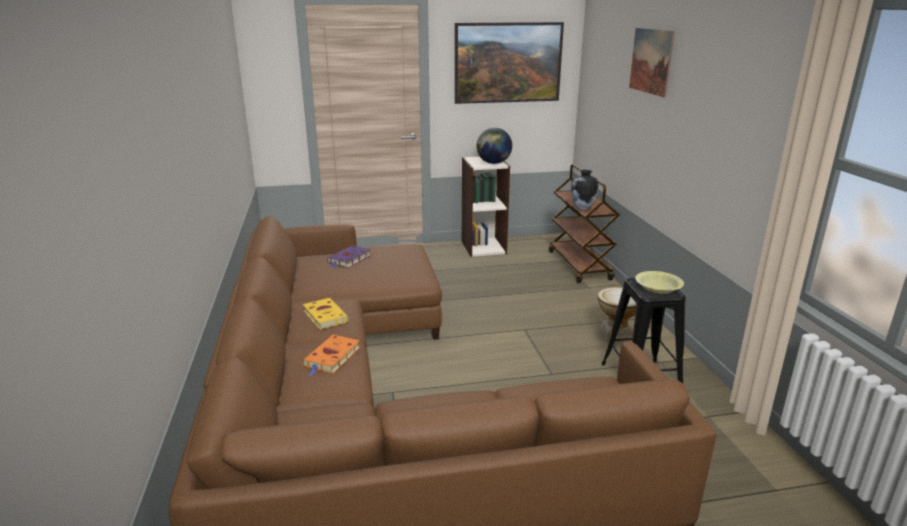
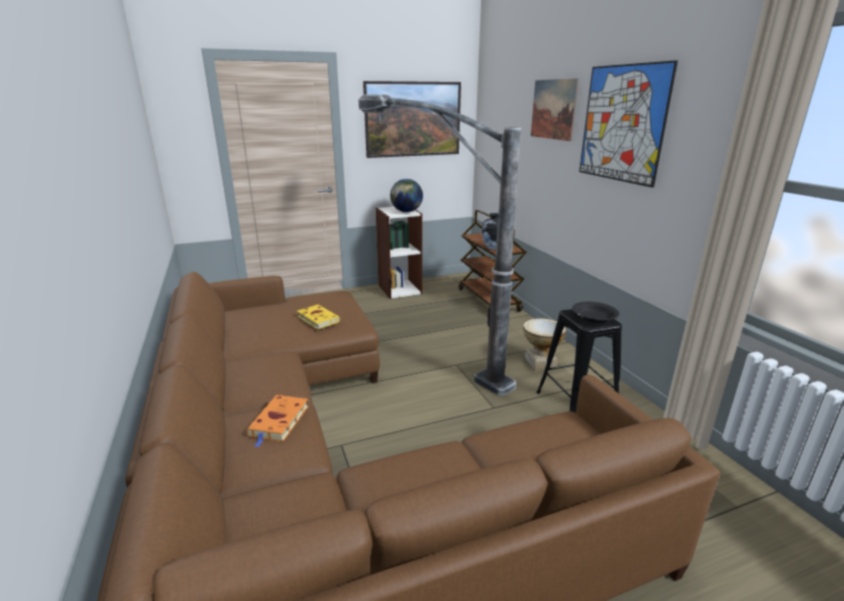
camera: 10 degrees left, 0 degrees up
yellow book [303,298,349,330] -> yellow book moved to [297,305,340,330]
purple book [327,245,371,268] -> none
yellow bowl [635,271,684,294] -> black bowl [572,302,619,323]
none -> floor lamp [359,94,521,396]
none -> picture [579,60,678,188]

